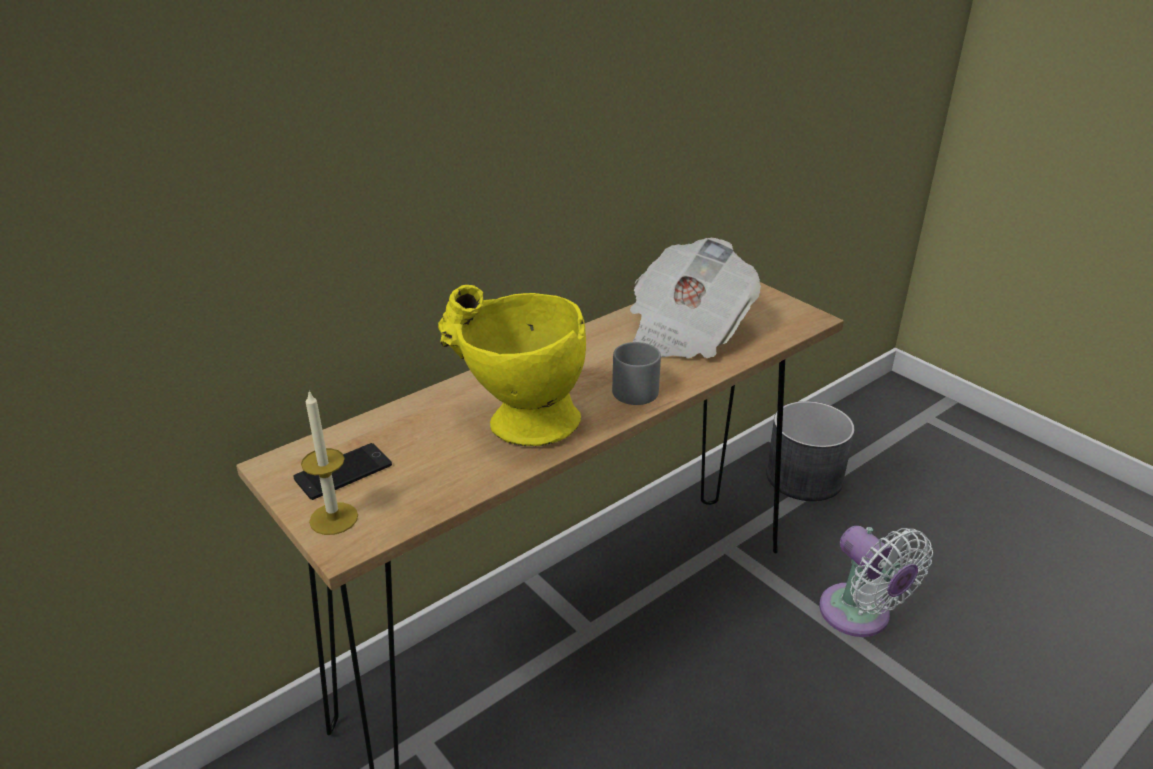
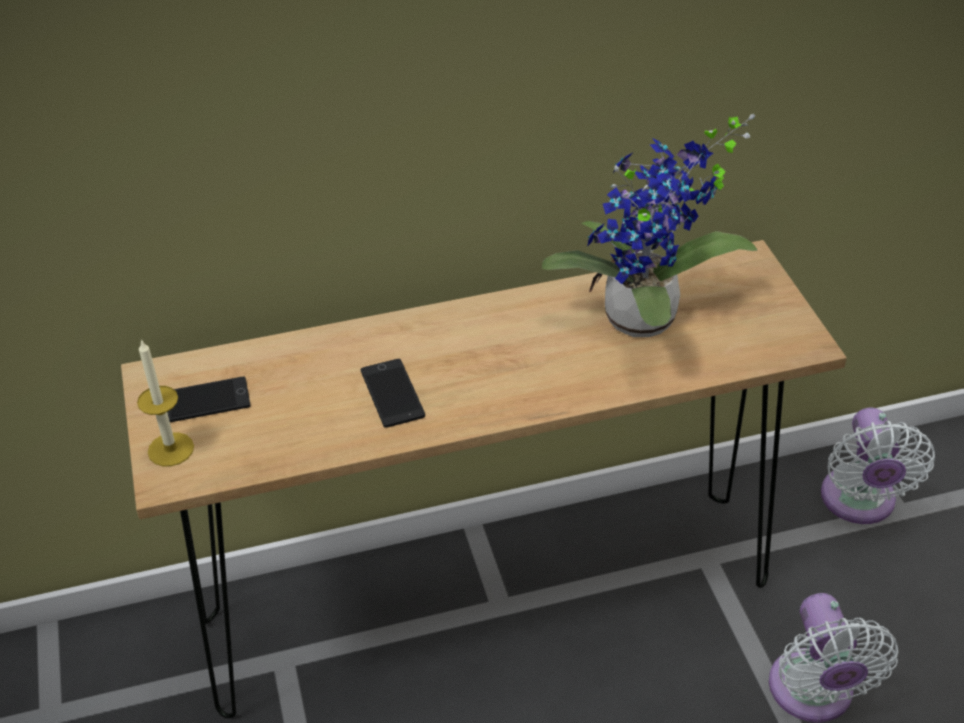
camera: 25 degrees right, 10 degrees up
yellow vase [438,285,586,446] -> phone [361,359,425,428]
grey mug [612,342,661,405] -> none
newspaper [630,238,761,358] -> potted plant [542,114,757,337]
grey planter [766,401,855,501] -> white fan [821,408,935,524]

